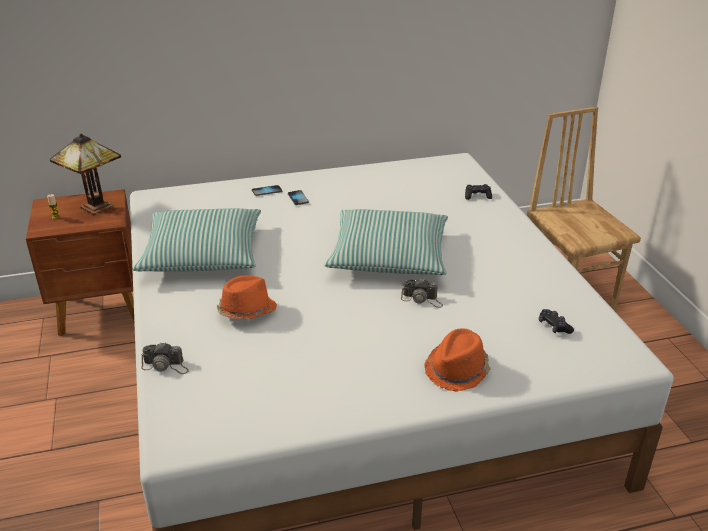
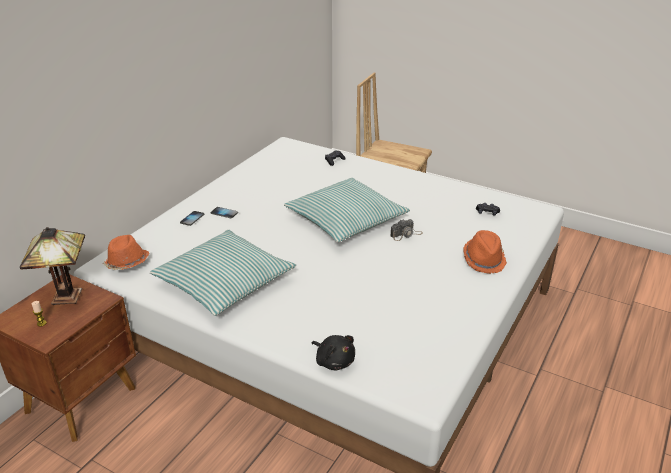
camera: 45 degrees left, 0 degrees up
camera [141,342,189,374] -> black plush toy [312,335,355,371]
orange hat [217,275,277,319] -> orange hat moved to [103,235,149,270]

